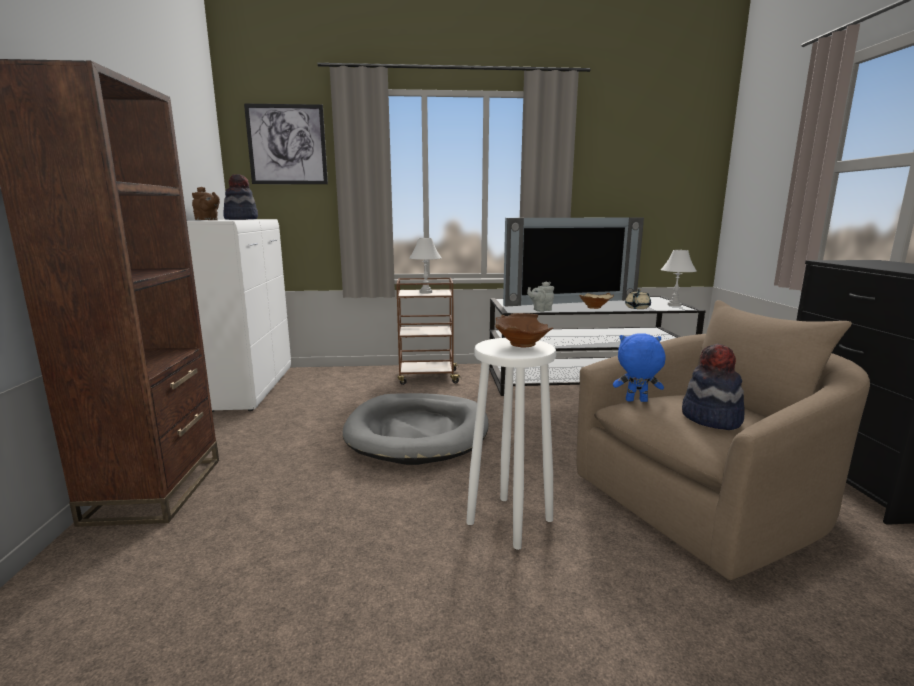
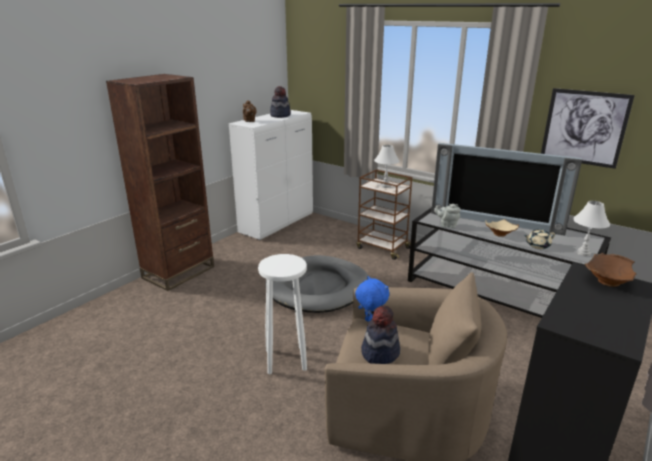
camera: 40 degrees right, 10 degrees up
picture [244,103,328,184] -> picture moved to [541,88,635,169]
brown bowl [496,313,553,347] -> brown bowl moved to [585,253,637,287]

